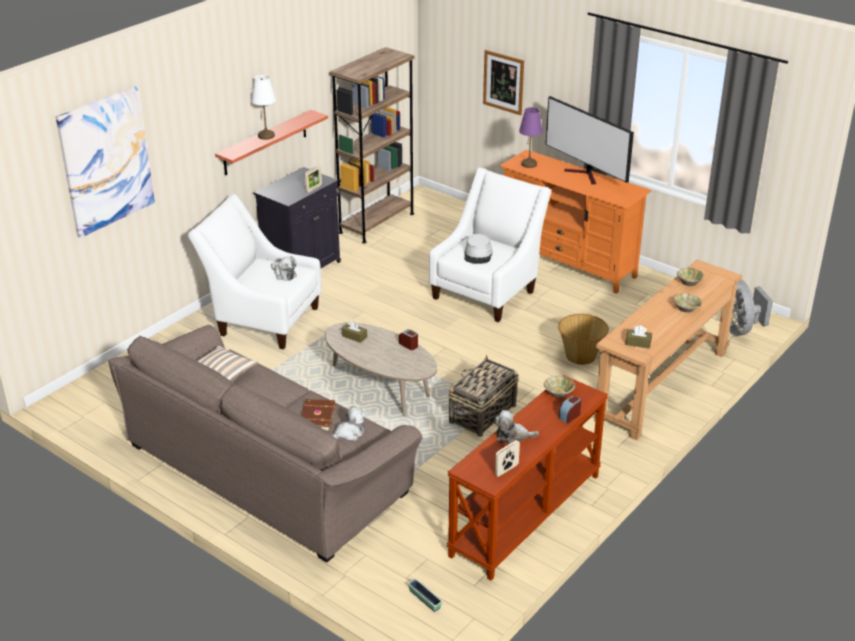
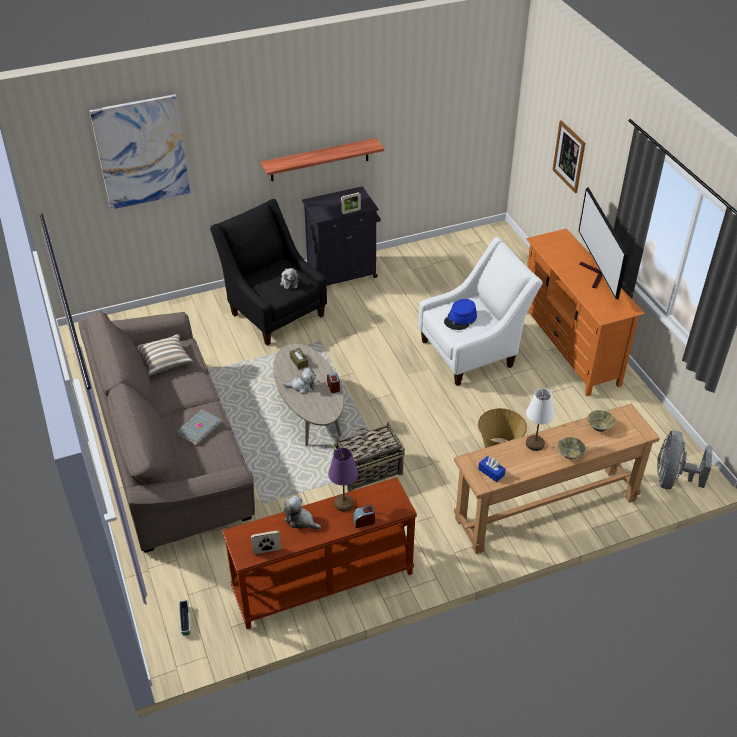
camera: 30 degrees right, 10 degrees up
white armchair [188,194,322,350] -> black armchair [210,199,327,346]
white table lamp [251,75,276,140] -> white table lamp moved to [526,388,555,451]
brown book [301,399,335,431] -> grey book [176,409,222,446]
brown bookcase [330,47,415,244] -> none
plush toy [332,406,365,441] -> plush toy moved to [282,367,316,394]
grey hat [464,234,493,264] -> blue hat [444,299,477,330]
purple table lamp [519,107,543,168] -> purple table lamp moved to [328,448,358,512]
beige bowl [544,376,575,398] -> none
brown tissue box [625,325,652,349] -> blue tissue box [478,456,505,482]

